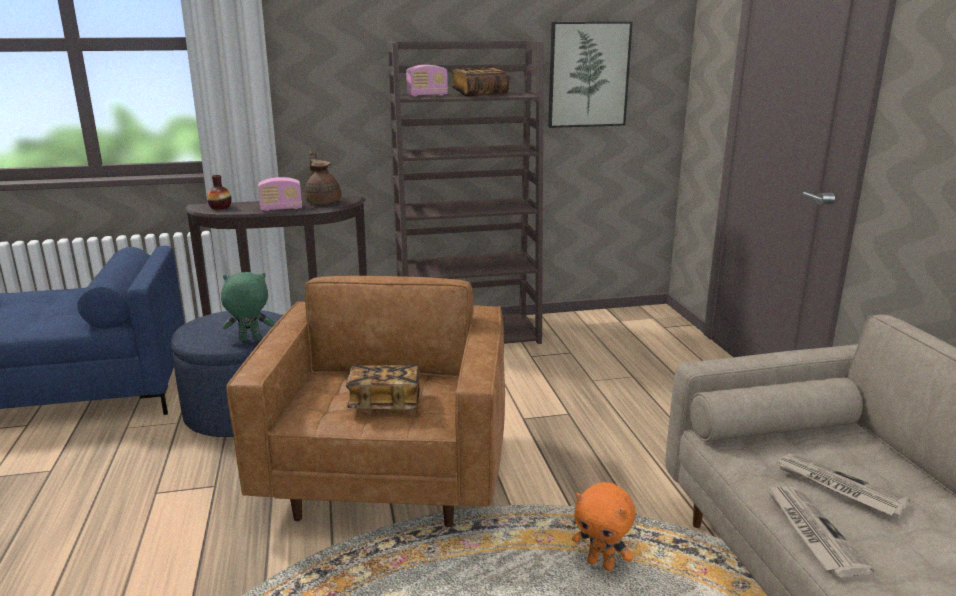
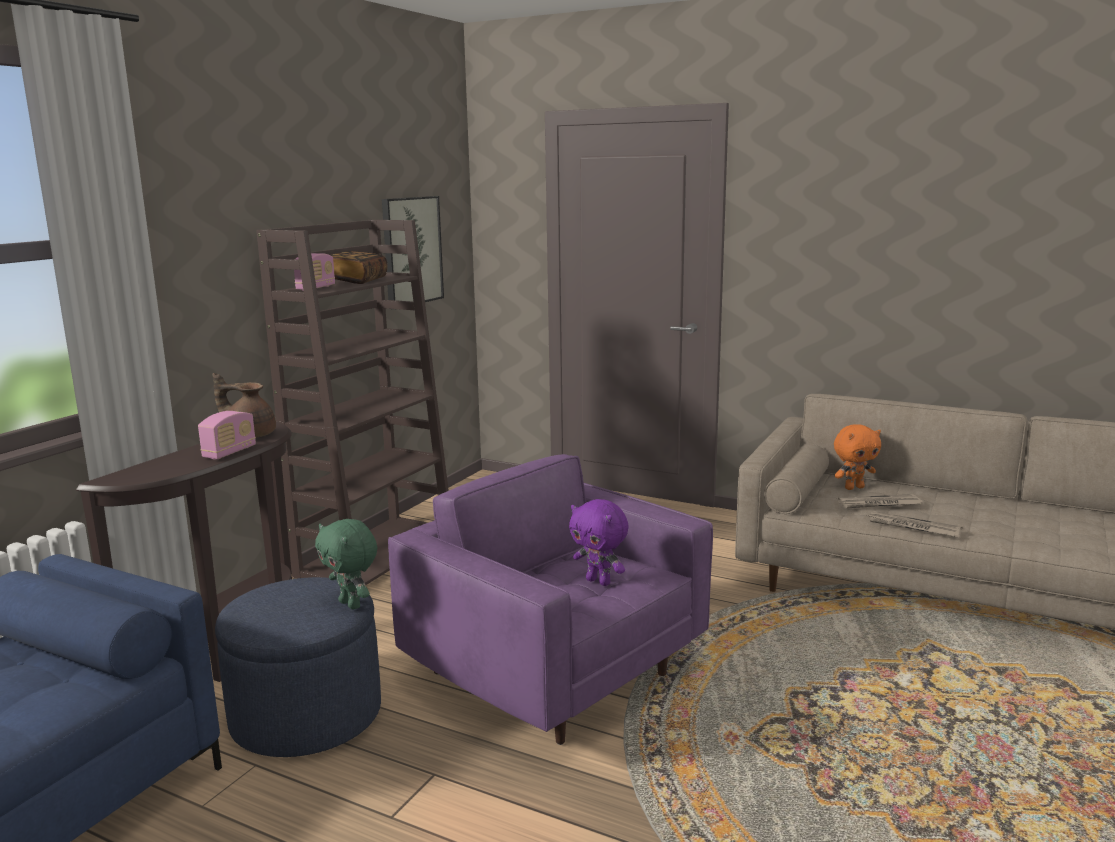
camera: 50 degrees left, 5 degrees down
vase [207,175,232,210] -> none
green plush toy [221,272,274,341] -> green plush toy turned 75 degrees counterclockwise [315,519,377,610]
brown armchair [226,276,505,527] -> purple armchair [388,454,713,745]
book [346,365,420,410] -> purple plush toy [569,499,629,586]
orange plush toy [572,482,635,571] -> orange plush toy moved to [834,424,881,490]

